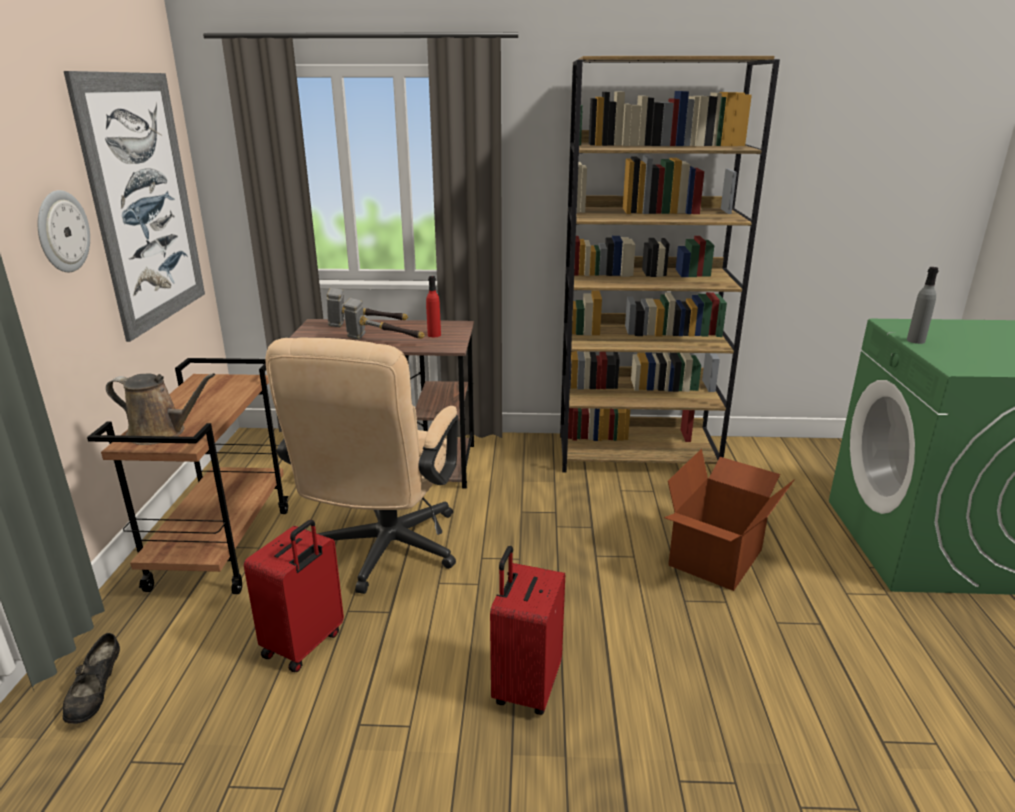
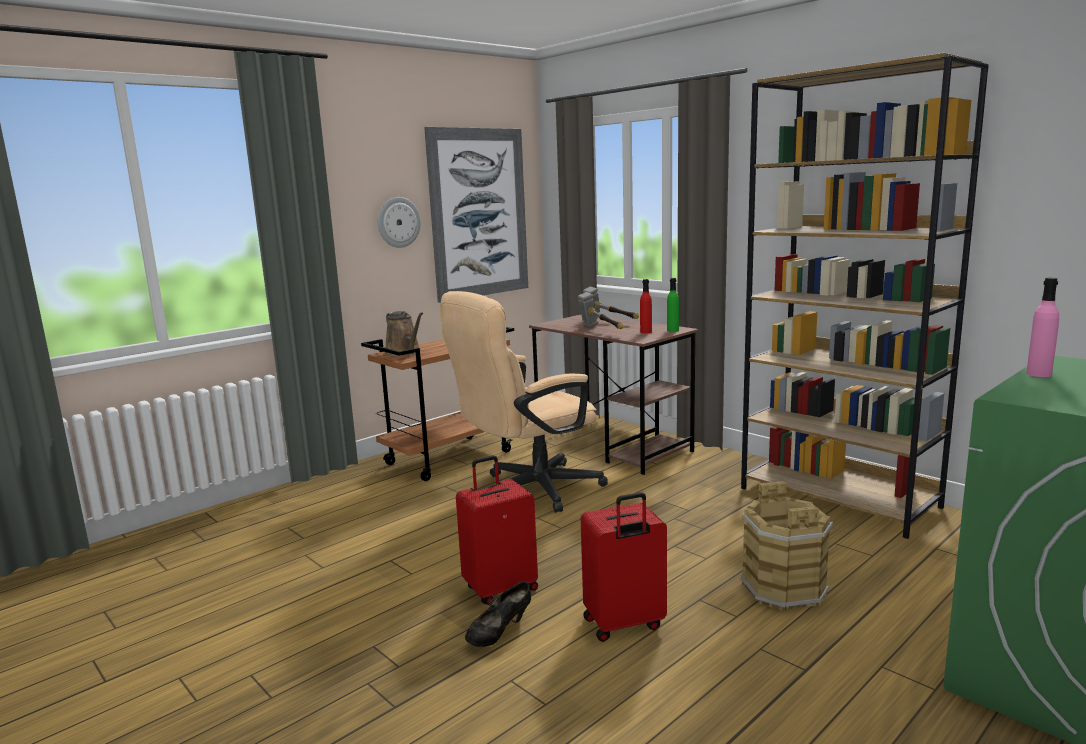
camera: 45 degrees right, 10 degrees down
black shoe [63,633,120,724] -> black shoe moved to [465,581,531,647]
red suitcase [244,520,344,672] -> red suitcase moved to [581,492,667,642]
cardboard box [664,449,794,591] -> brown bucket [741,481,833,611]
grey bottle [907,267,939,344] -> pink bottle [1026,278,1059,377]
none -> green bottle [667,278,679,332]

